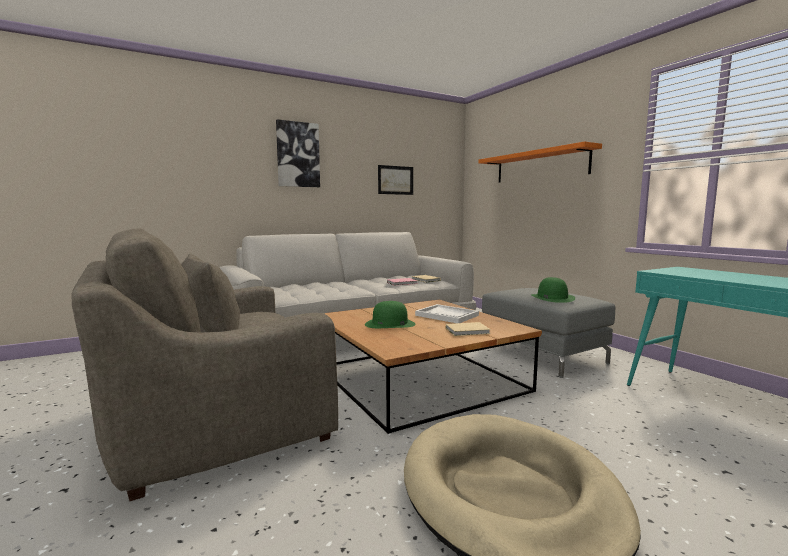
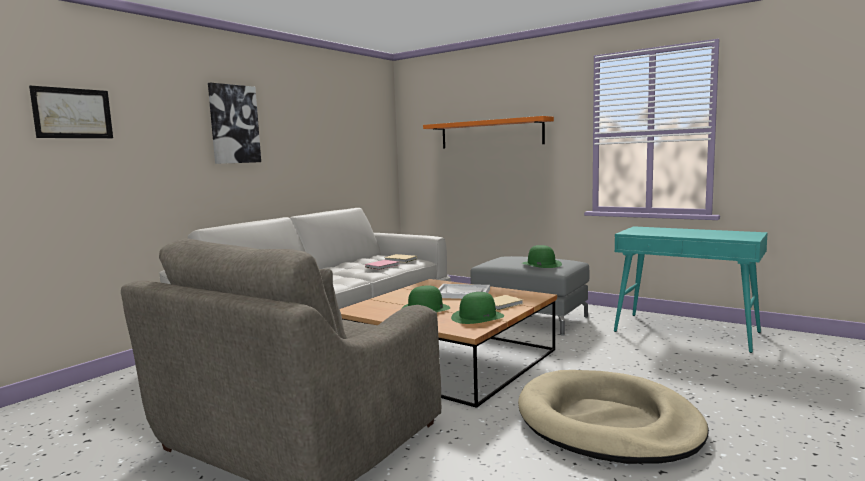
camera: 25 degrees left, 0 degrees up
picture [378,165,413,195] -> picture moved to [29,86,113,138]
none -> green hat [451,292,504,324]

